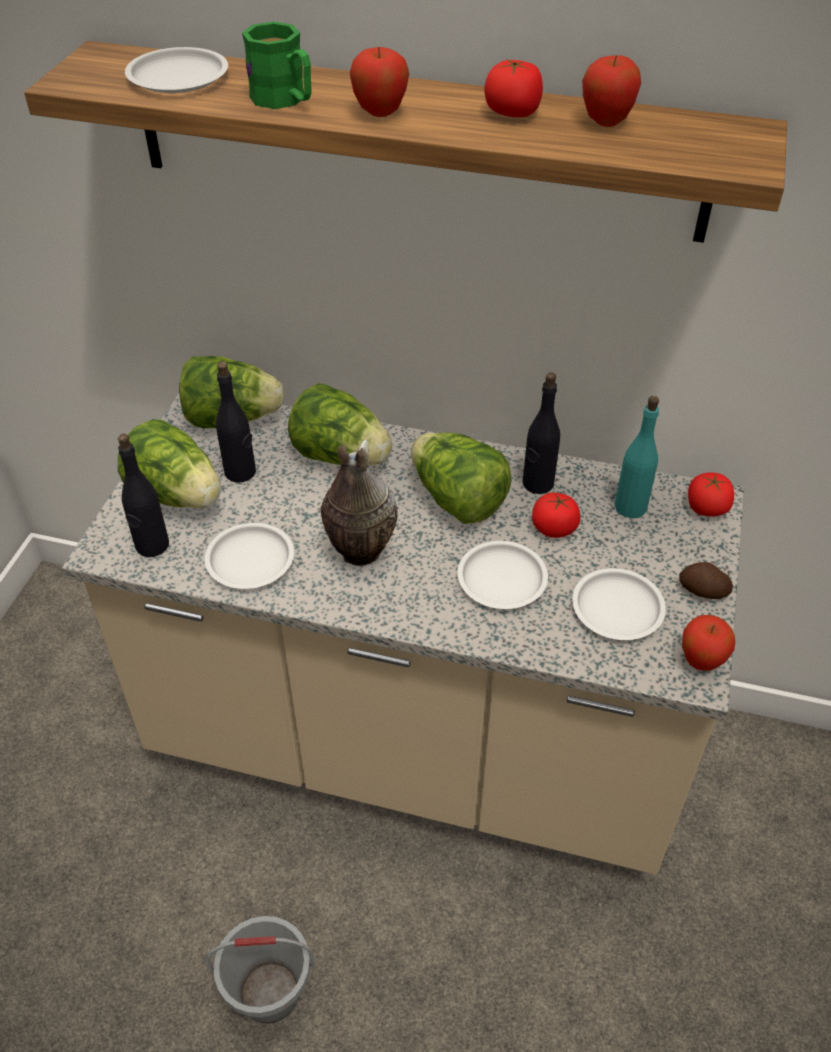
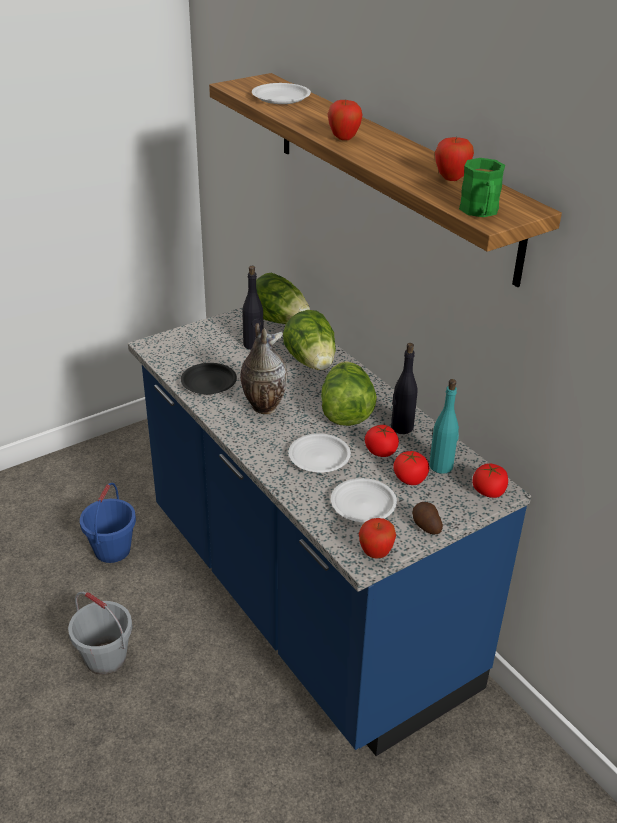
camera: 40 degrees right, 10 degrees down
beige counter [62,394,744,875] -> blue counter [128,307,531,756]
lettuce [118,419,221,508] -> none
black bottle [118,434,169,557] -> none
white plate [205,523,294,589] -> black plate [181,363,237,394]
green mug [242,21,311,109] -> green mug moved to [459,158,505,217]
tomato [484,59,543,117] -> tomato moved to [393,451,429,485]
none -> blue bucket [80,483,136,563]

